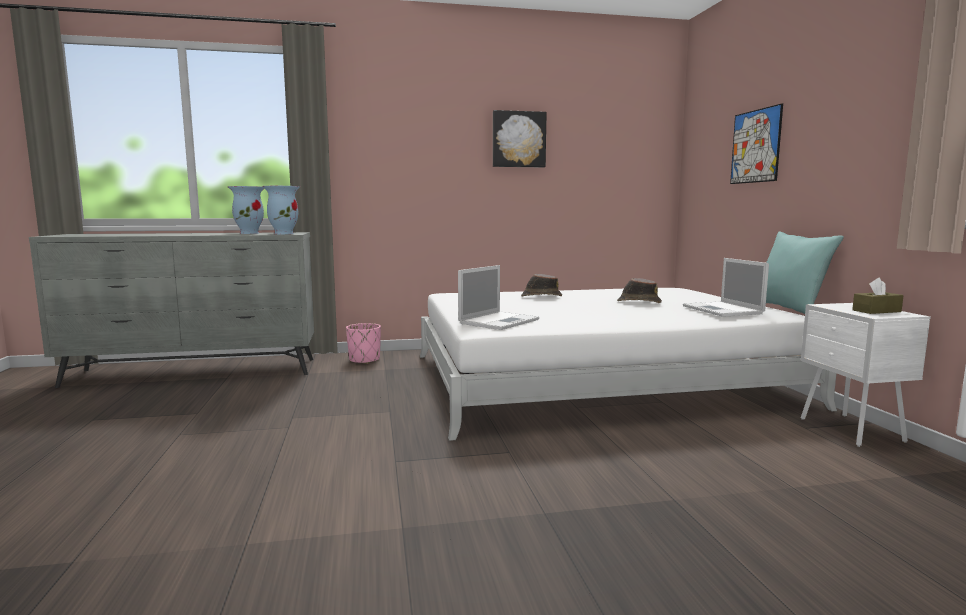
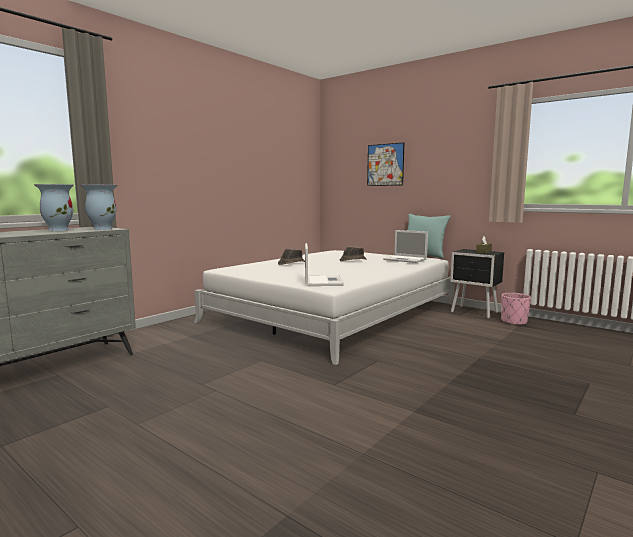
camera: 40 degrees left, 0 degrees up
pink planter [346,323,381,364] -> pink planter moved to [501,293,531,325]
picture [493,110,547,168] -> none
white nightstand [801,303,931,447] -> black nightstand [450,249,504,318]

